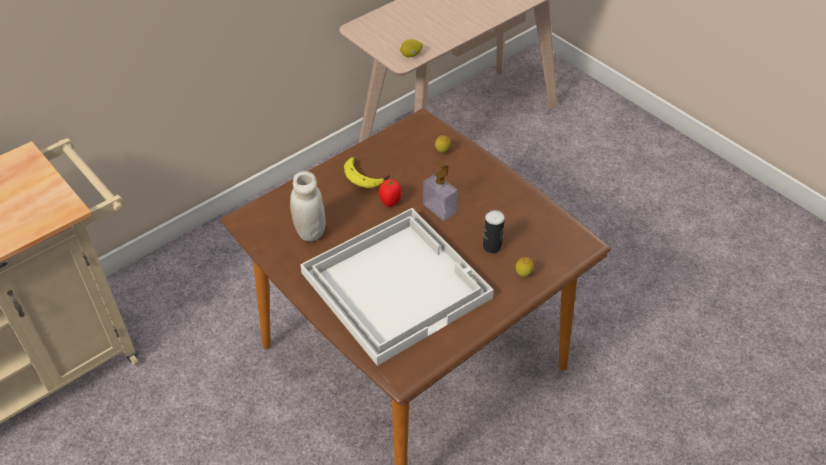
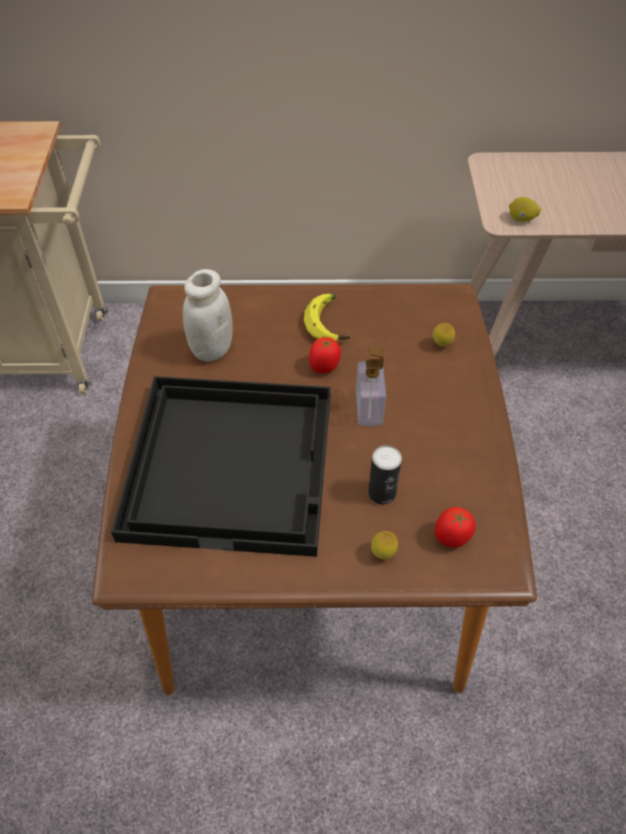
camera: 40 degrees right, 5 degrees up
white tray [300,208,494,366] -> black tray [111,376,331,557]
none -> tomato [435,507,475,548]

